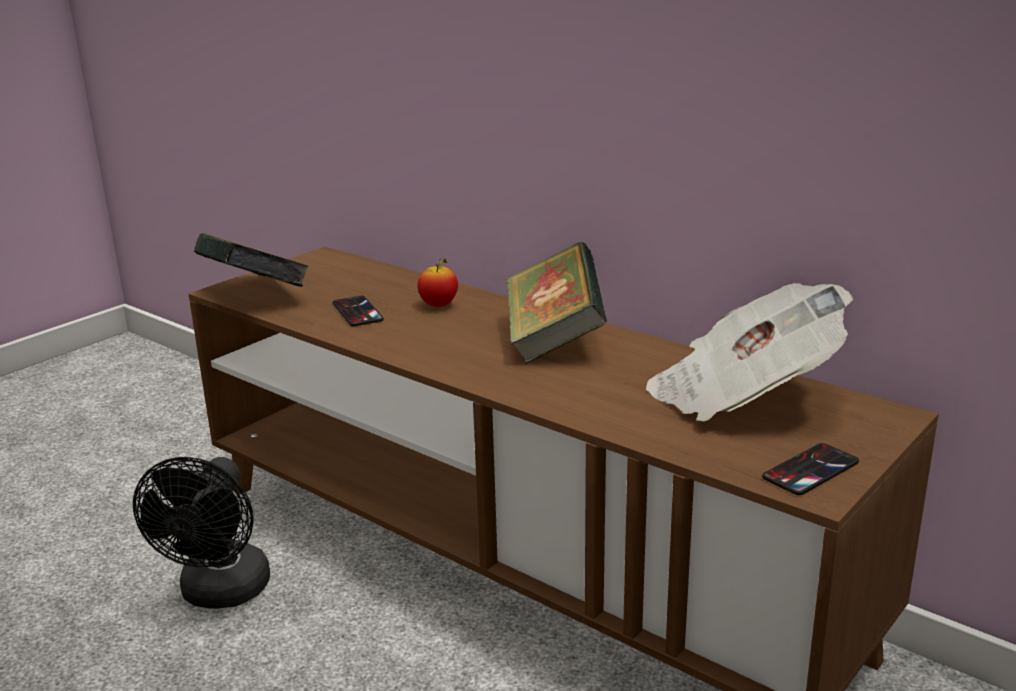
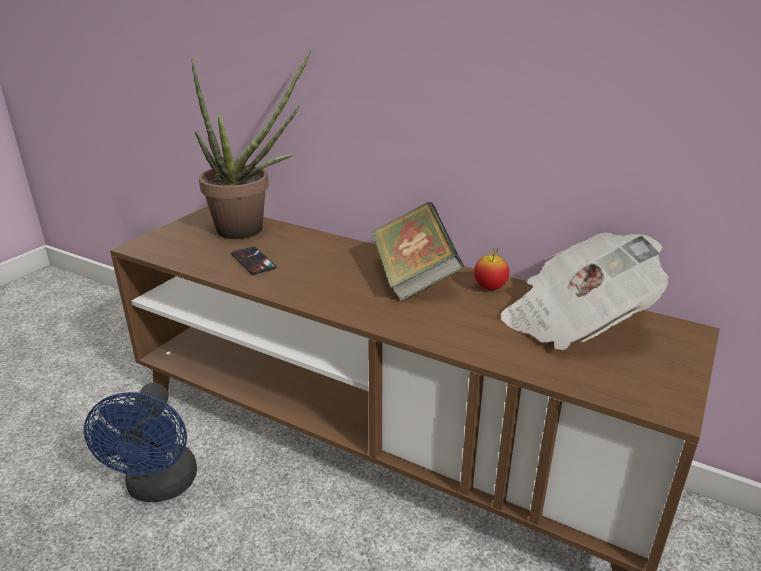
camera: 10 degrees left, 5 degrees up
black fan [133,457,270,609] -> blue fan [84,383,197,502]
book [194,233,310,287] -> none
apple [417,258,458,307] -> apple moved to [474,248,509,290]
phone [762,443,859,495] -> none
none -> potted plant [191,50,311,239]

